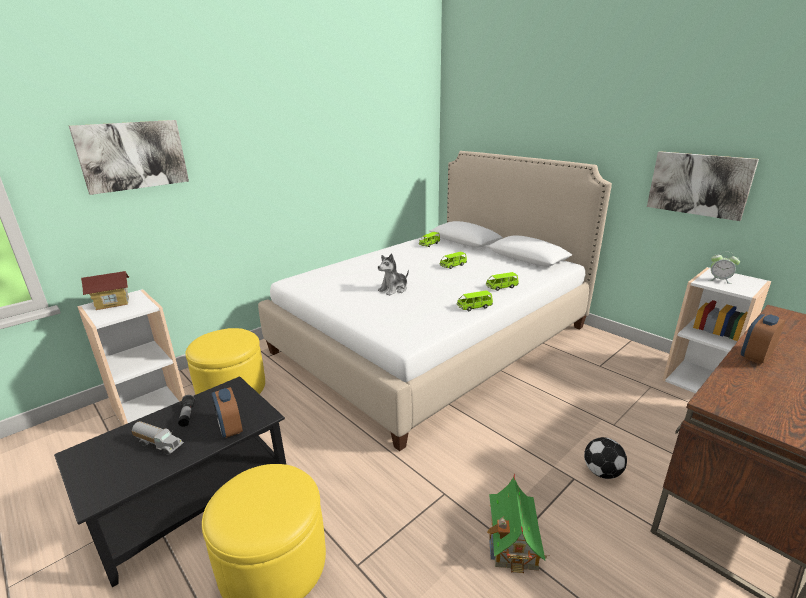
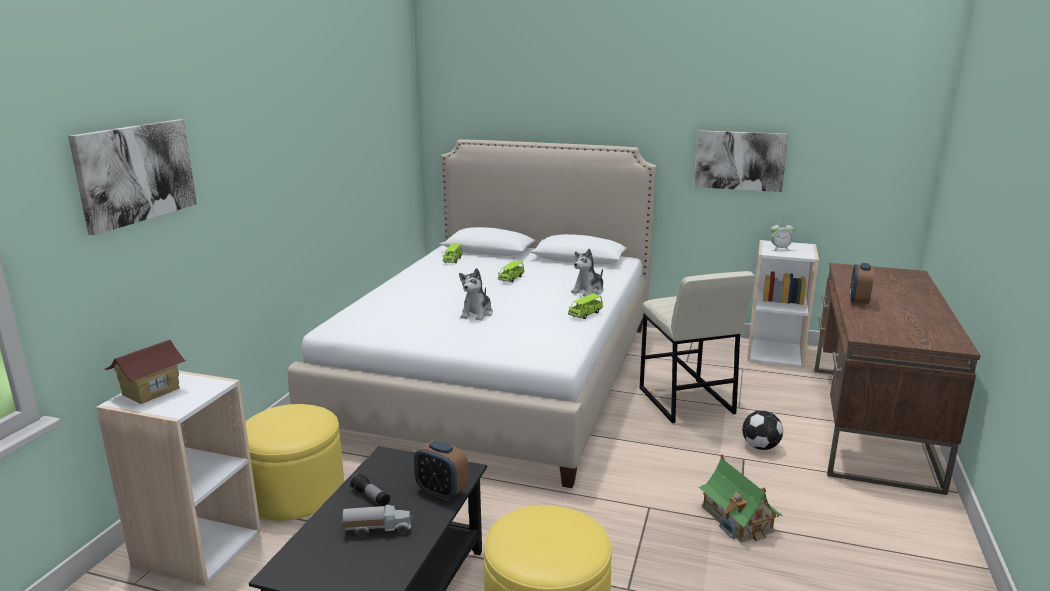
camera: 30 degrees left, 5 degrees down
green toy car [486,272,519,291] -> plush toy [571,249,604,296]
none -> beige chair [640,271,756,423]

